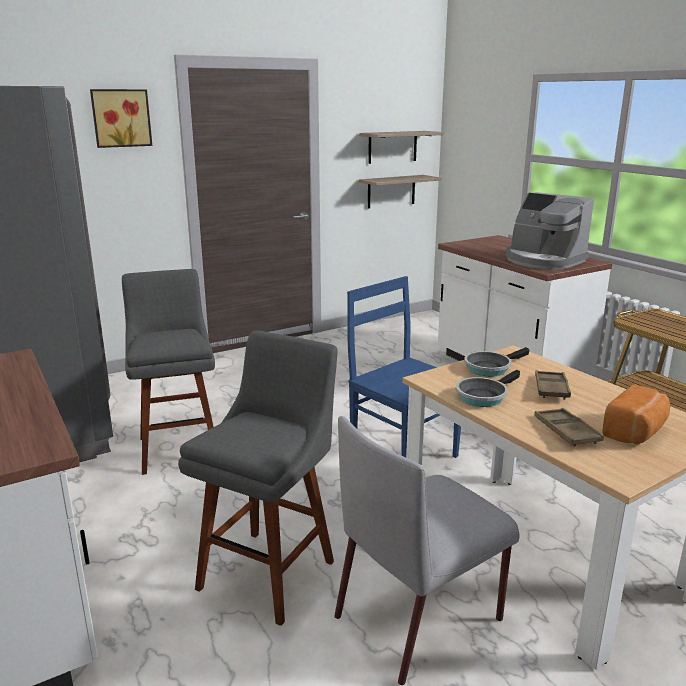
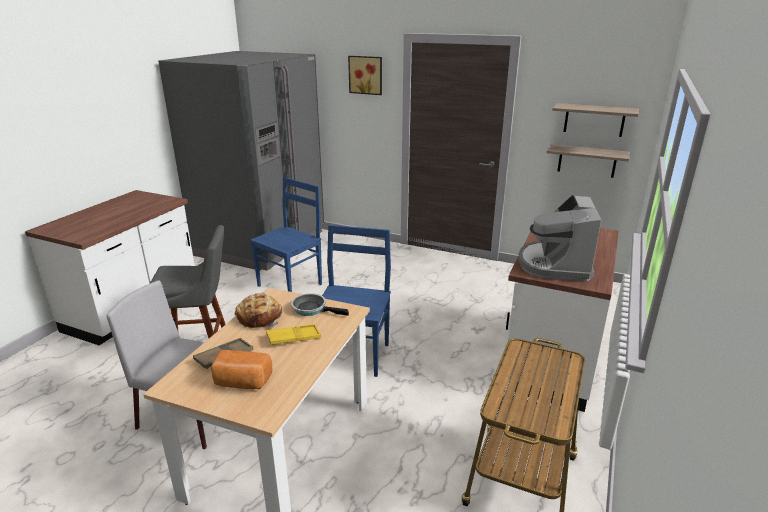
camera: 55 degrees right, 5 degrees up
grey stool [122,269,215,475] -> blue chair [250,177,322,292]
frying pan [456,370,520,407] -> bread [235,293,282,328]
brown tray [535,370,571,400] -> yellow tray [266,324,321,345]

